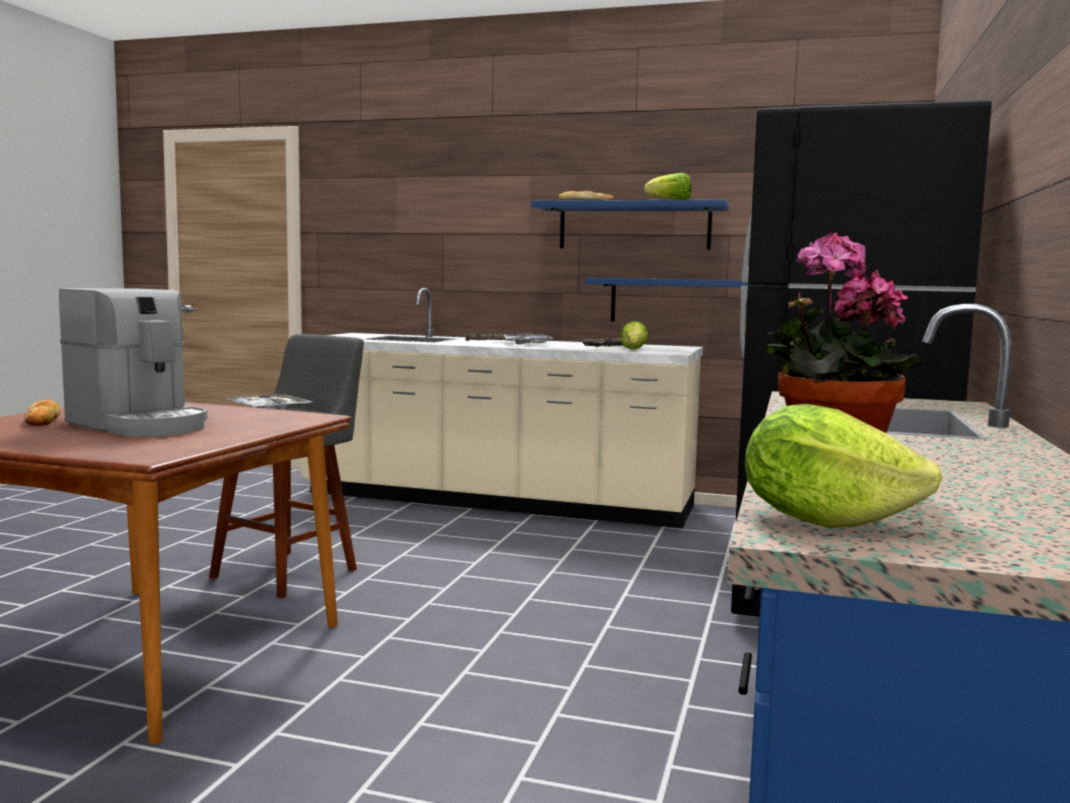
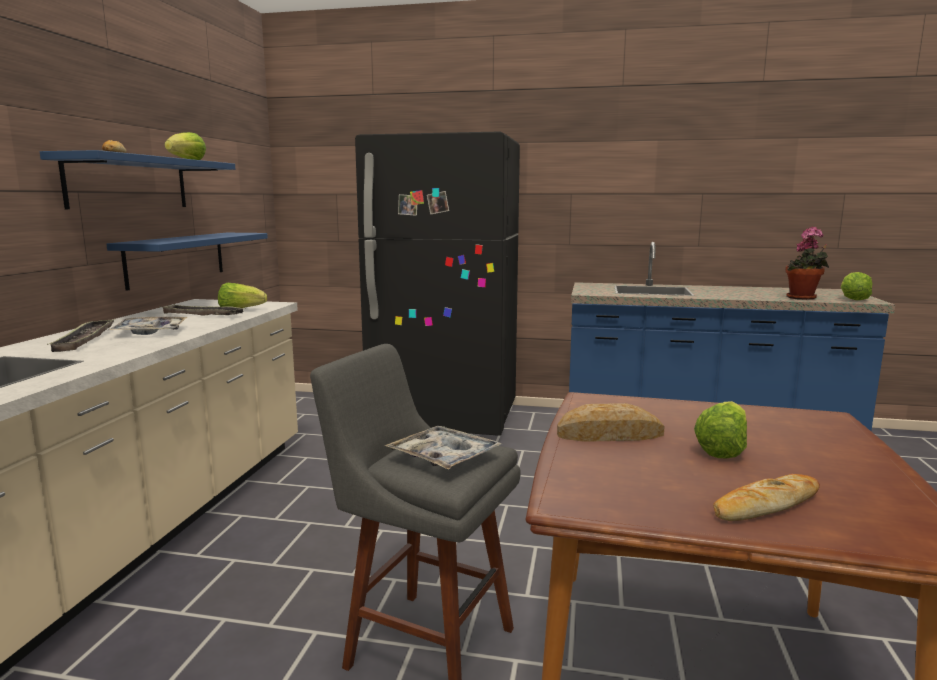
camera: 95 degrees left, 5 degrees up
coffee machine [59,288,208,437] -> lettuce [694,401,747,458]
none -> bread [557,403,665,442]

